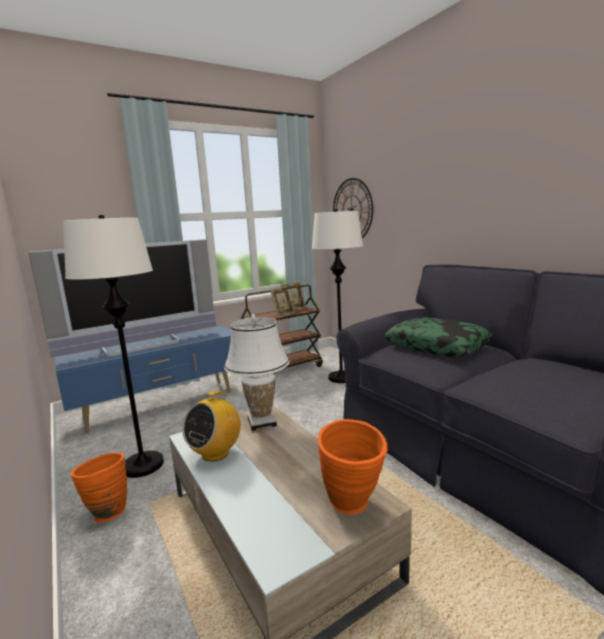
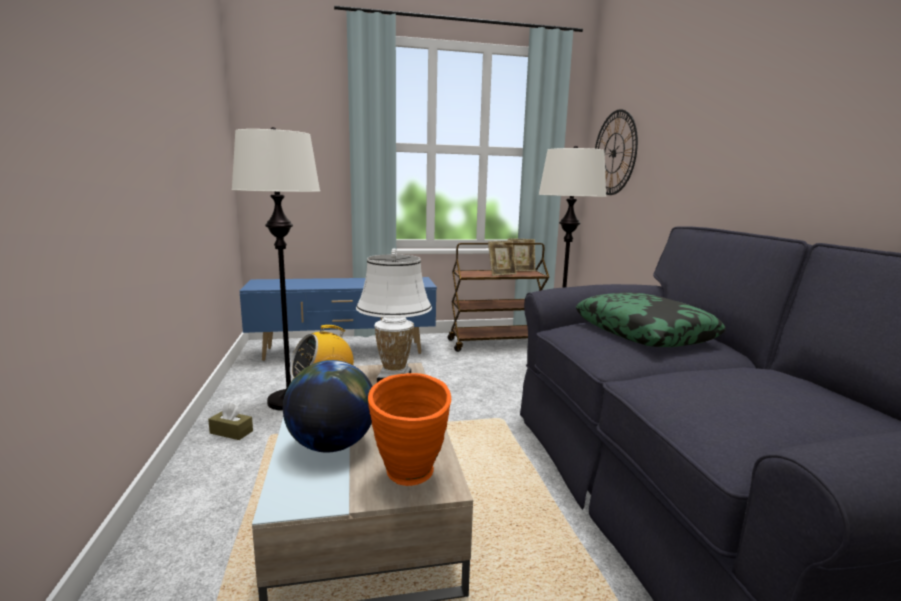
camera: 20 degrees right, 0 degrees up
television [28,239,216,357] -> none
orange vase [70,452,127,523] -> brown tissue box [208,403,253,440]
none -> globe [283,360,372,452]

